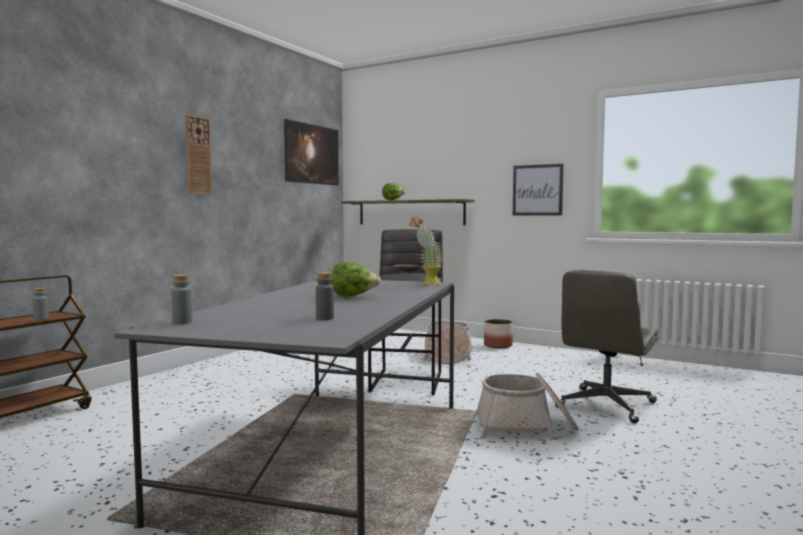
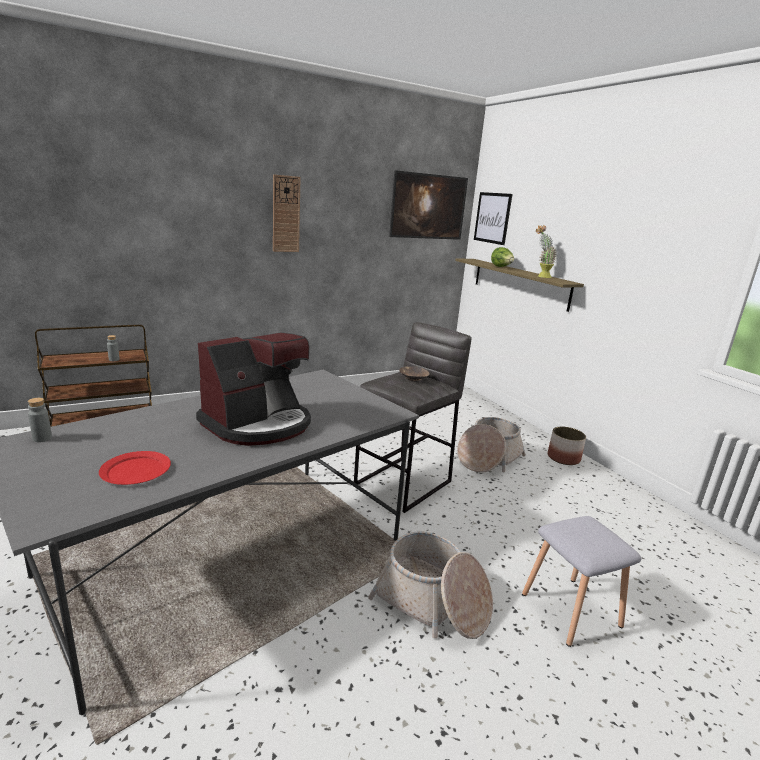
camera: 30 degrees right, 15 degrees up
grey bottle [316,272,334,320] -> red plate [99,451,171,485]
lettuce [331,262,381,297] -> coffee machine [196,332,311,446]
potted plant [410,216,443,285] -> potted plant moved to [536,225,556,278]
picture [513,164,564,216] -> picture moved to [474,192,512,245]
grey office chair [555,270,658,423] -> grey stool [522,516,641,647]

